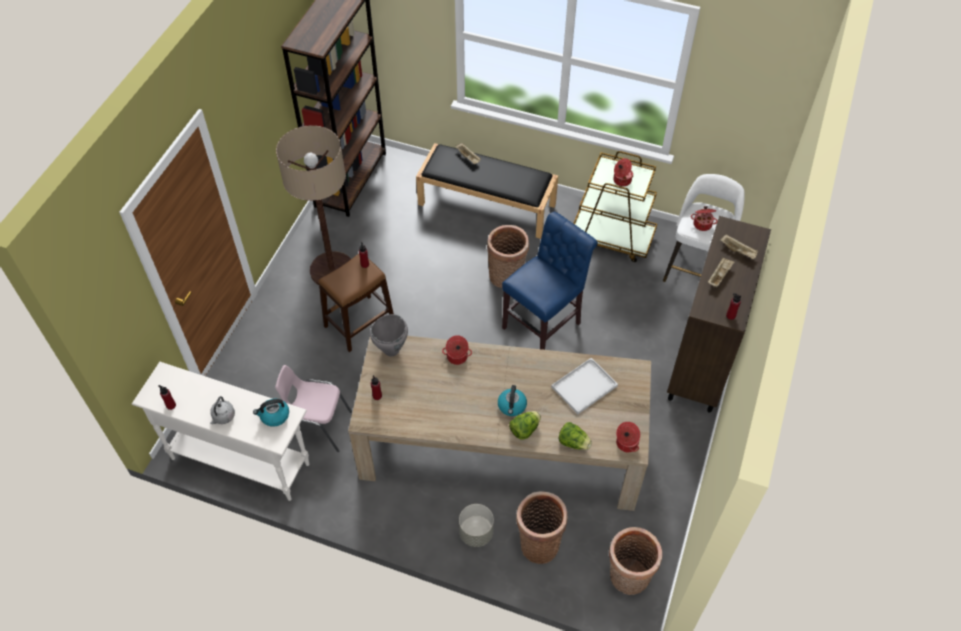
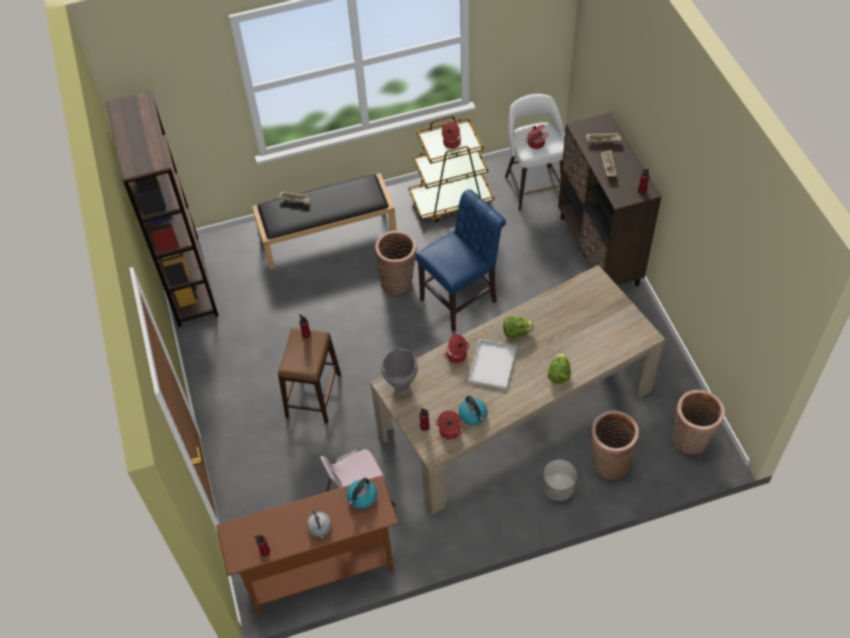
camera: 35 degrees left, 0 degrees up
white console table [132,362,310,501] -> brown console table [216,475,398,614]
floor lamp [276,125,351,285] -> none
kettle [498,385,527,416] -> kettle moved to [459,395,487,425]
blue chair [502,212,598,350] -> blue chair turned 45 degrees clockwise [416,189,506,332]
white tray [551,358,618,414] -> white tray moved to [468,339,517,390]
lettuce [558,422,592,450] -> lettuce moved to [503,317,534,339]
cooking pot [616,422,640,452] -> cooking pot moved to [435,410,464,440]

